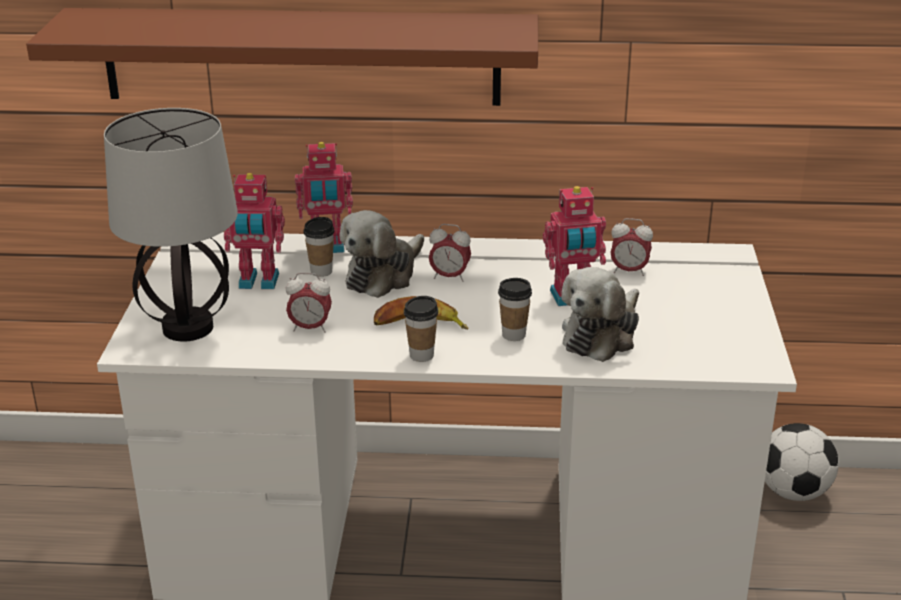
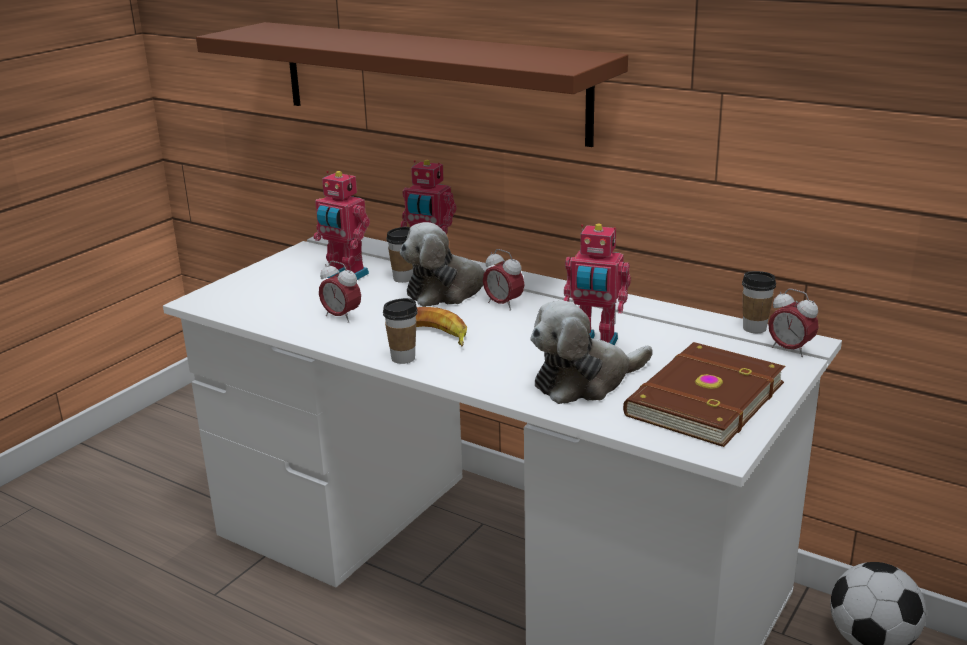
camera: 30 degrees right, 5 degrees down
table lamp [104,108,238,342] -> none
cup [498,278,532,341] -> cup moved to [742,271,776,333]
alarm clock [611,218,653,276] -> alarm clock moved to [768,289,819,357]
none -> brown book [623,342,785,447]

